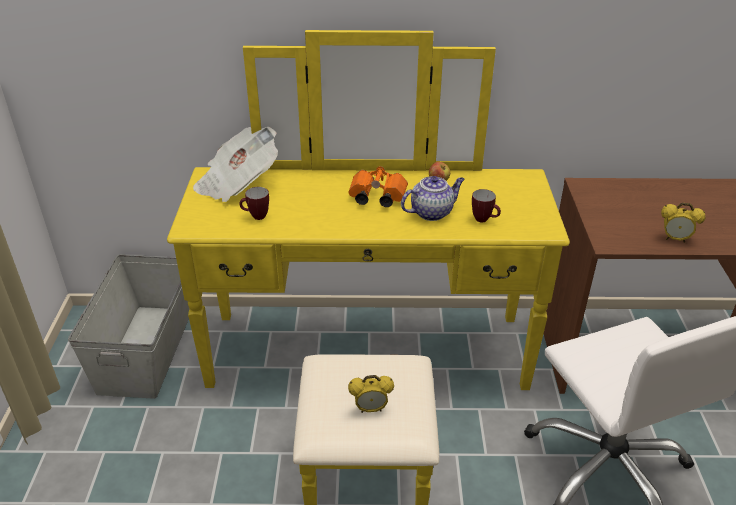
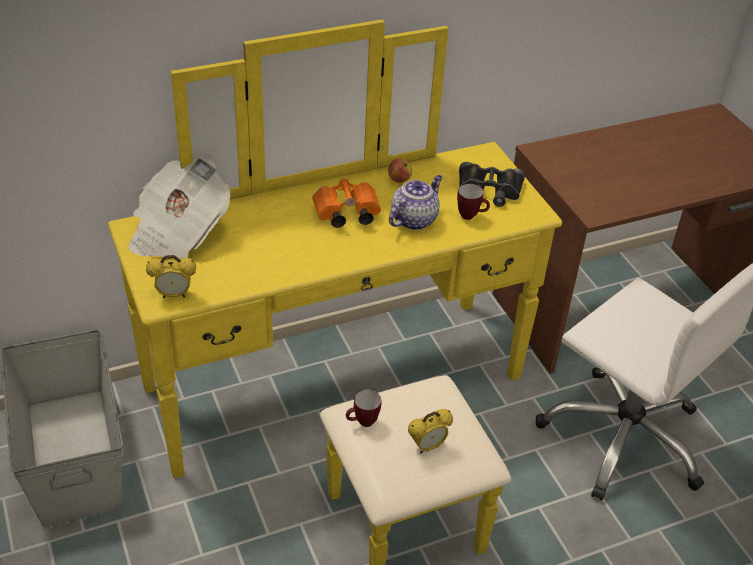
camera: 25 degrees left, 5 degrees up
mug [239,187,269,220] -> mug moved to [346,390,381,427]
alarm clock [661,203,706,243] -> alarm clock moved to [146,255,196,298]
none -> black binoculars [459,162,525,207]

